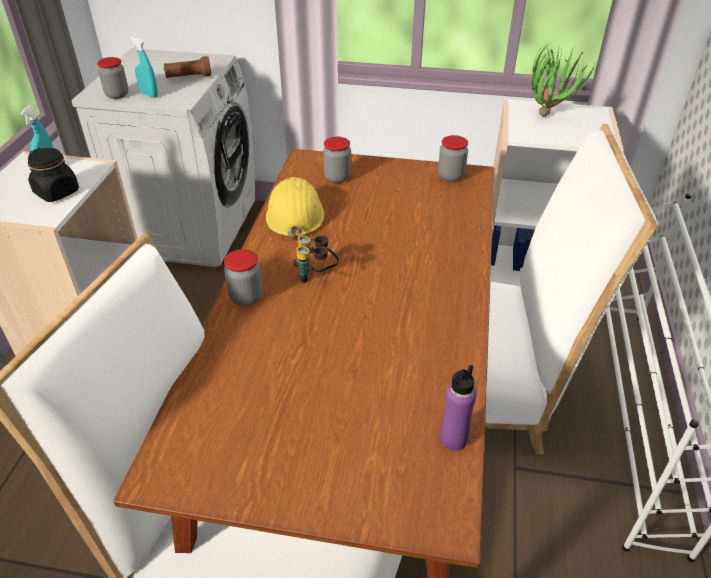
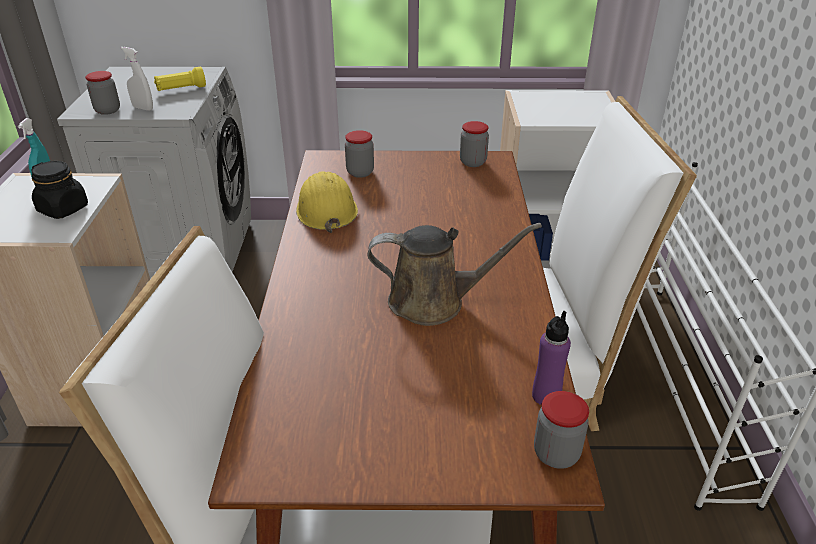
camera: 10 degrees left, 5 degrees down
turquoise spray bottle [130,36,158,98] -> white spray bottle [121,47,153,111]
brown flashlight [164,56,211,78] -> yellow flashlight [154,67,206,91]
jar [224,249,263,306] -> jar moved to [534,391,589,469]
binoculars [293,235,339,283] -> none
potted plant [531,43,597,117] -> none
none -> brown watering can [367,223,542,326]

